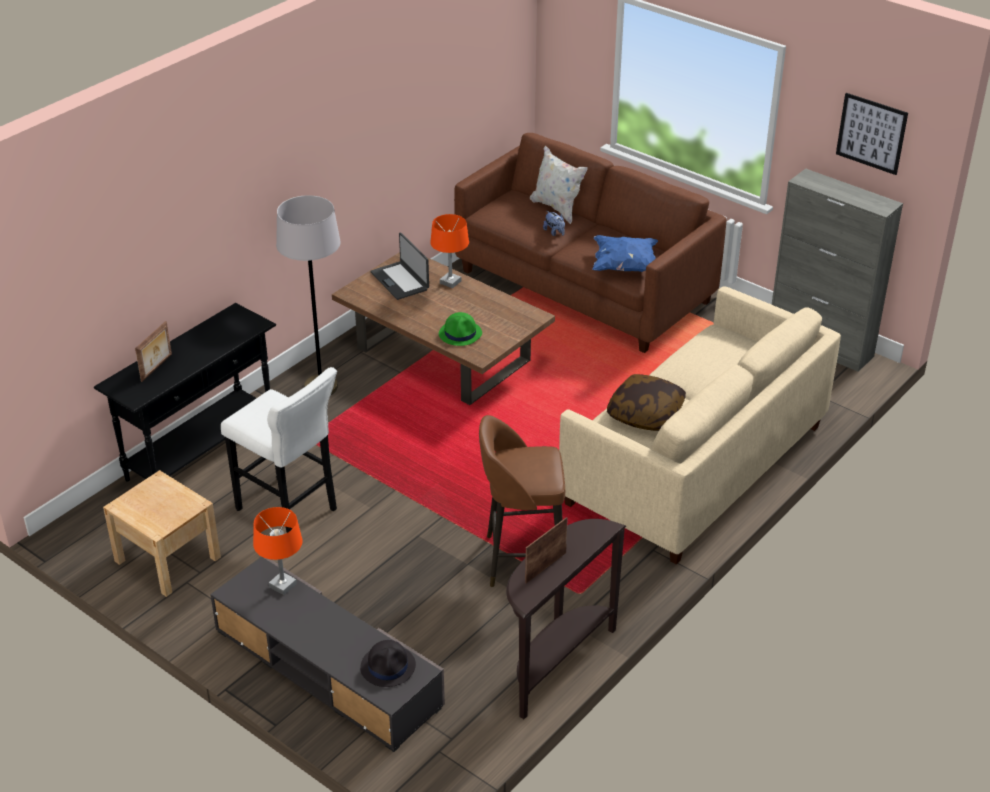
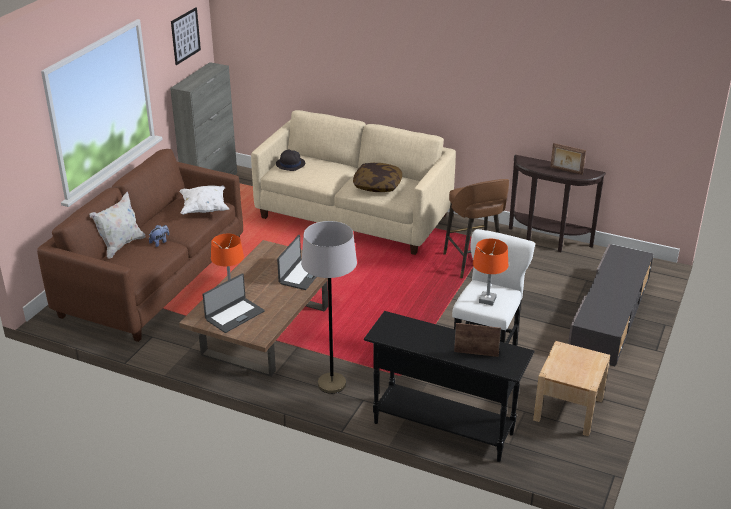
camera: 105 degrees left, 5 degrees down
orange table lamp [253,507,302,595] -> orange table lamp moved to [473,239,508,306]
black hat [360,640,416,687] -> black hat moved to [276,150,305,171]
green hat [439,312,482,346] -> laptop [277,235,316,290]
blue pillow [592,235,658,272] -> white pillow [179,185,229,215]

